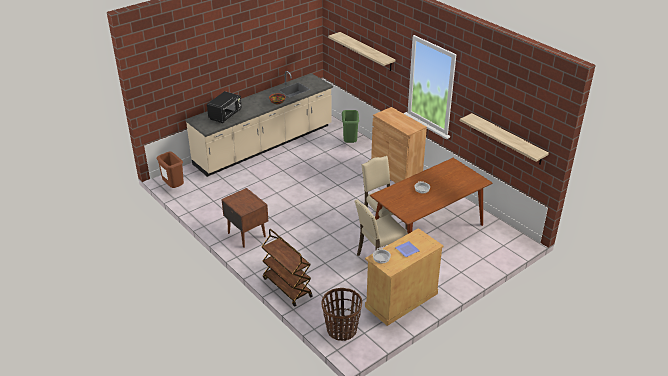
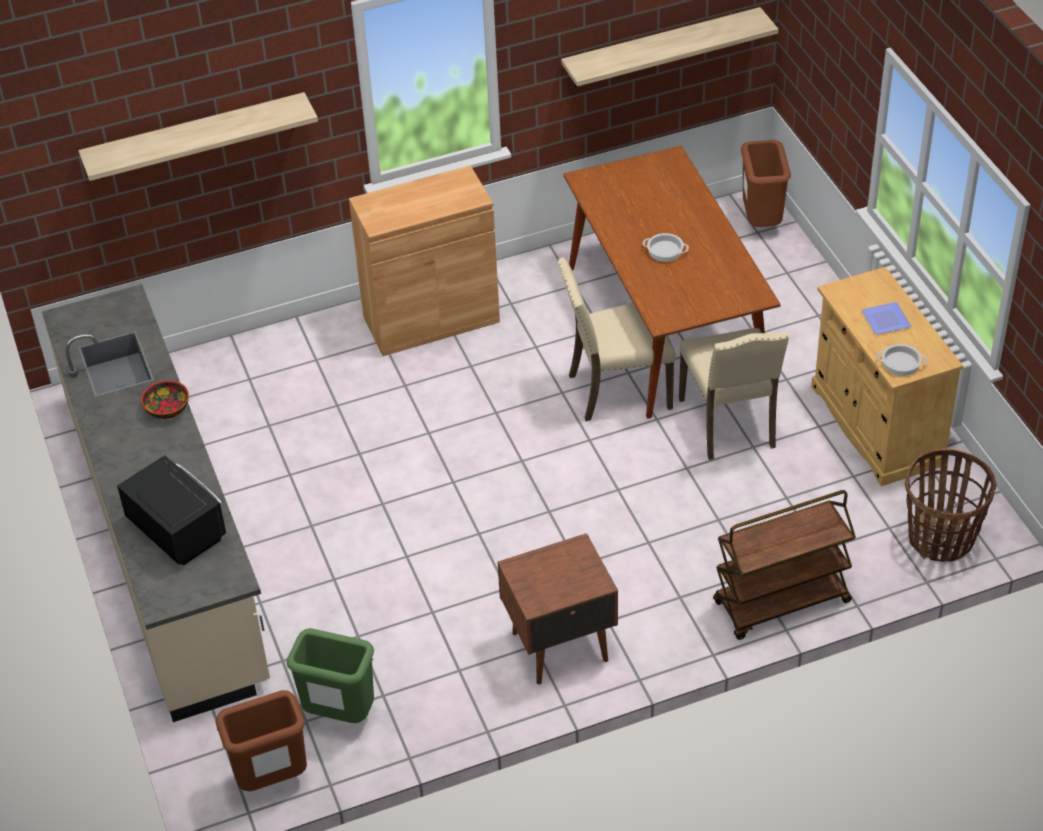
camera: 70 degrees left, 10 degrees up
green trash can [342,110,359,143] -> green trash can moved to [286,628,374,723]
none -> brown trash can [741,140,791,227]

